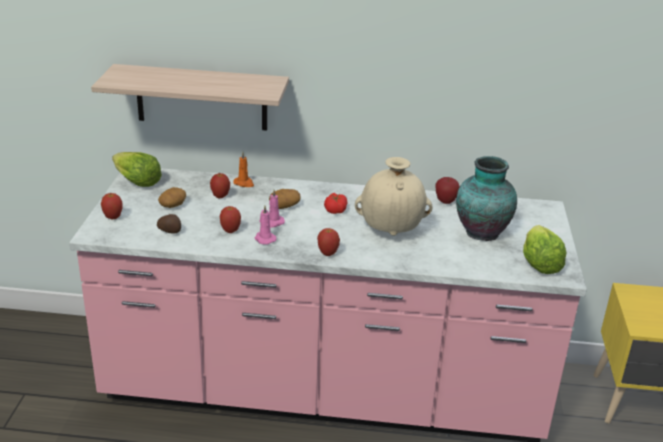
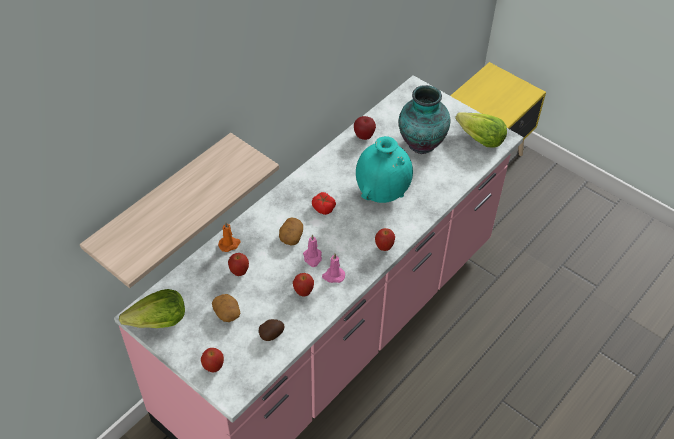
camera: 55 degrees left, 20 degrees up
beige vase [355,157,432,236] -> turquoise vase [356,136,413,203]

